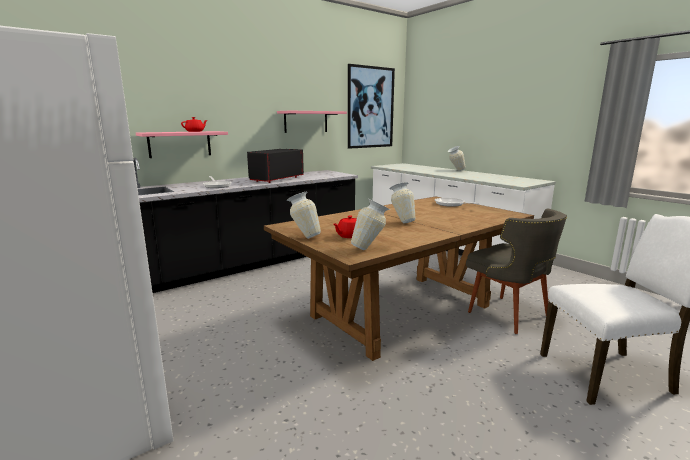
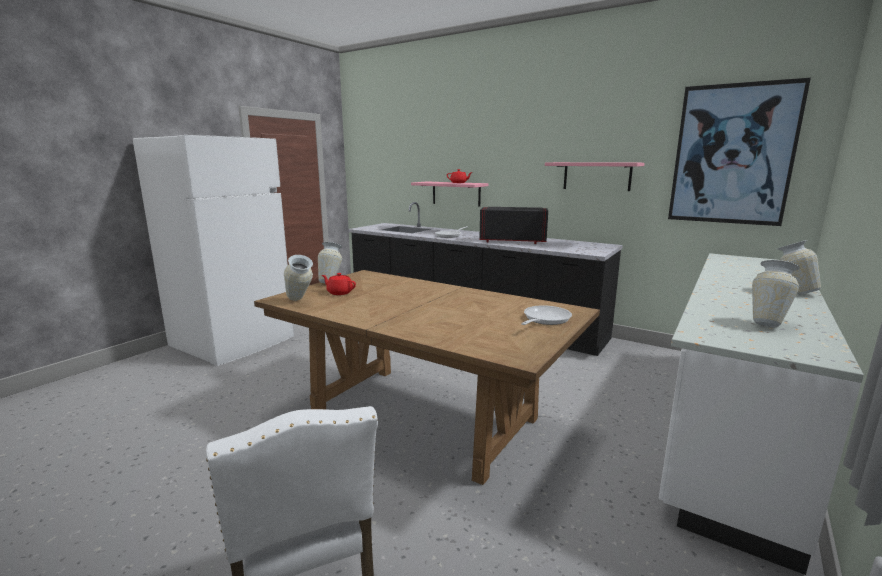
camera: 70 degrees right, 0 degrees up
vase [390,182,415,223] -> vase moved to [752,260,800,327]
grey chair [466,209,567,334] -> none

